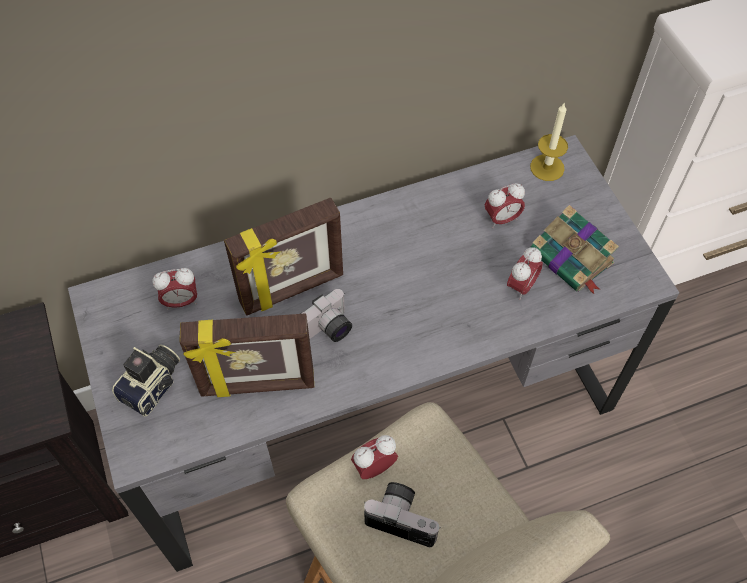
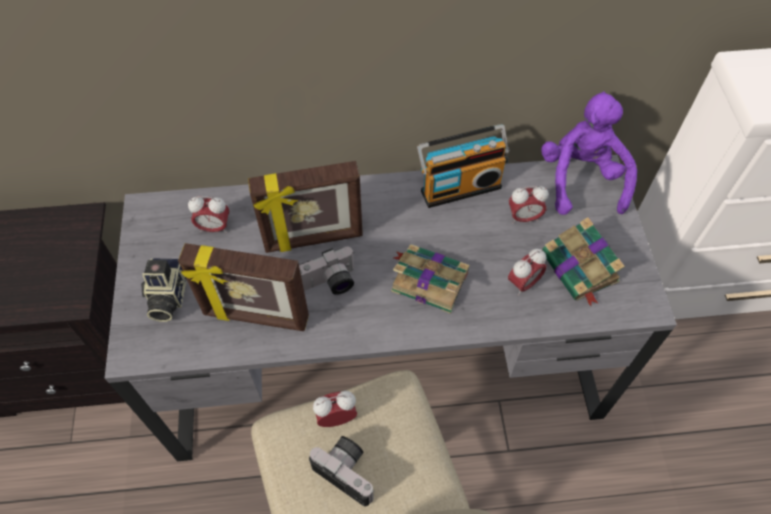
camera: 15 degrees right, 0 degrees up
camera [112,344,180,417] -> camera turned 135 degrees clockwise [141,258,187,322]
candle [530,102,568,181] -> purple plush toy [541,91,637,215]
none -> book [391,244,470,314]
none -> radio [417,124,509,208]

